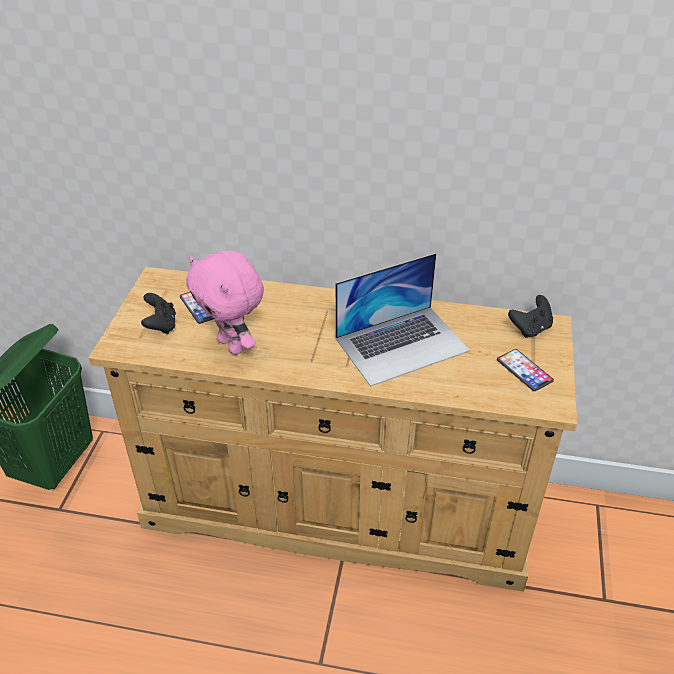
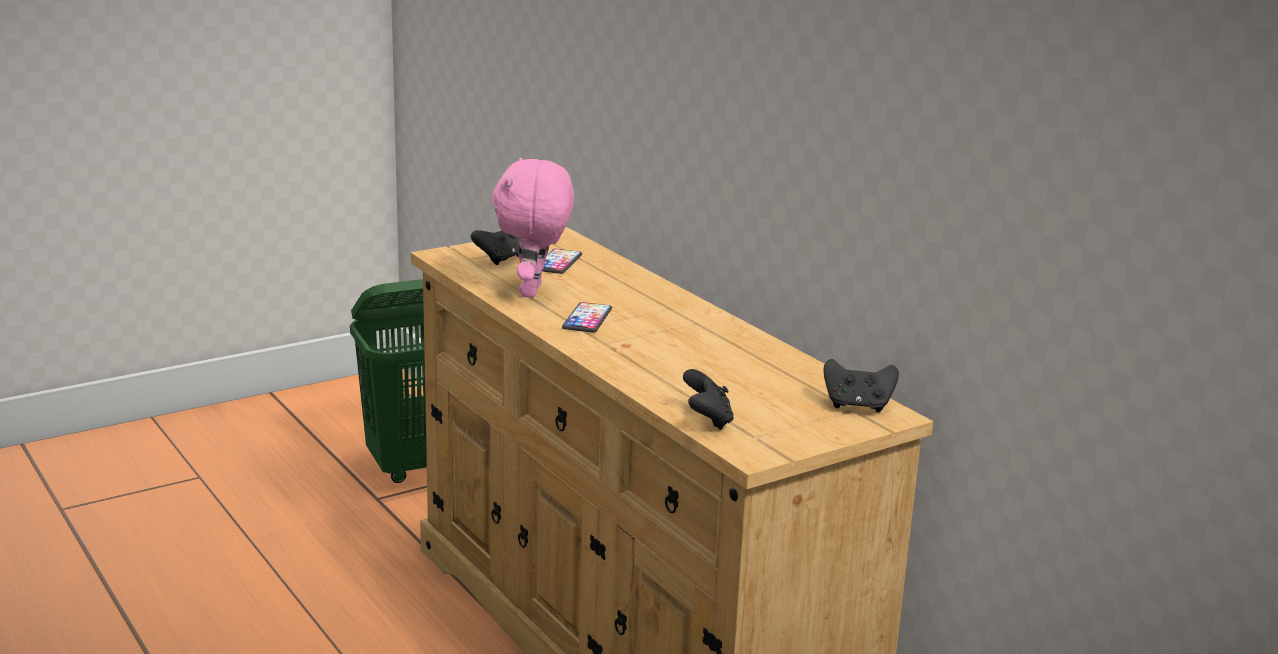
camera: 45 degrees right, 20 degrees down
laptop [335,253,470,386] -> none
phone [497,349,554,391] -> phone moved to [562,302,612,333]
none -> black game controller [683,369,734,430]

